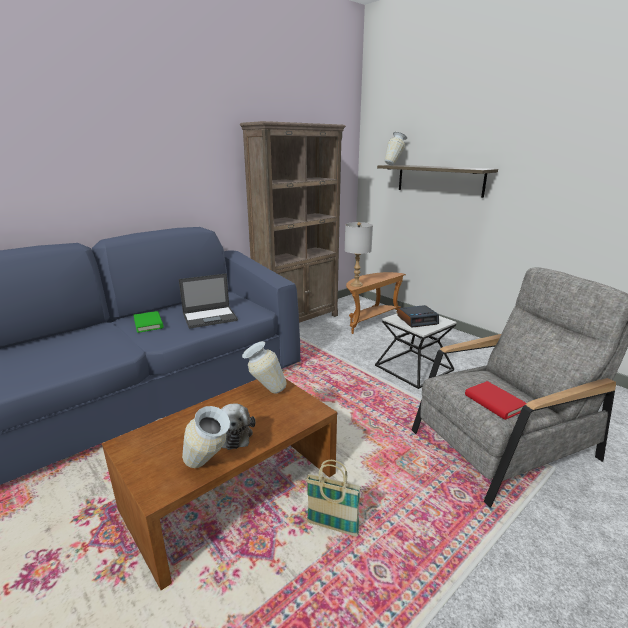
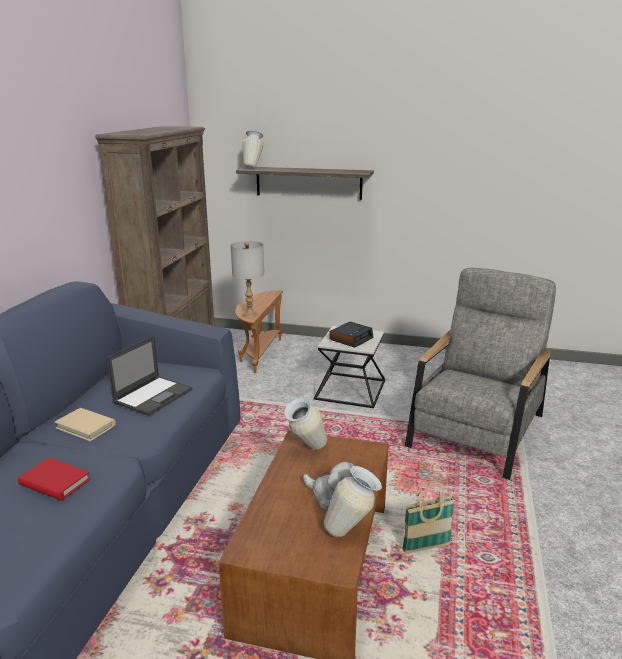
camera: 35 degrees left, 0 degrees up
green book [134,311,164,333] -> beige book [54,408,116,441]
red book [465,381,526,420] -> red book moved to [18,458,91,501]

